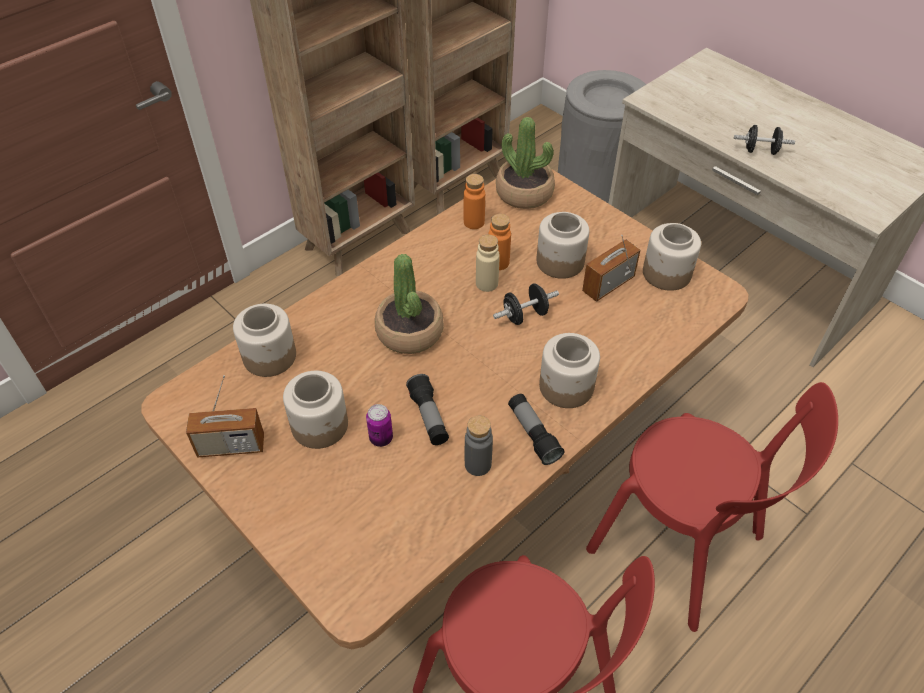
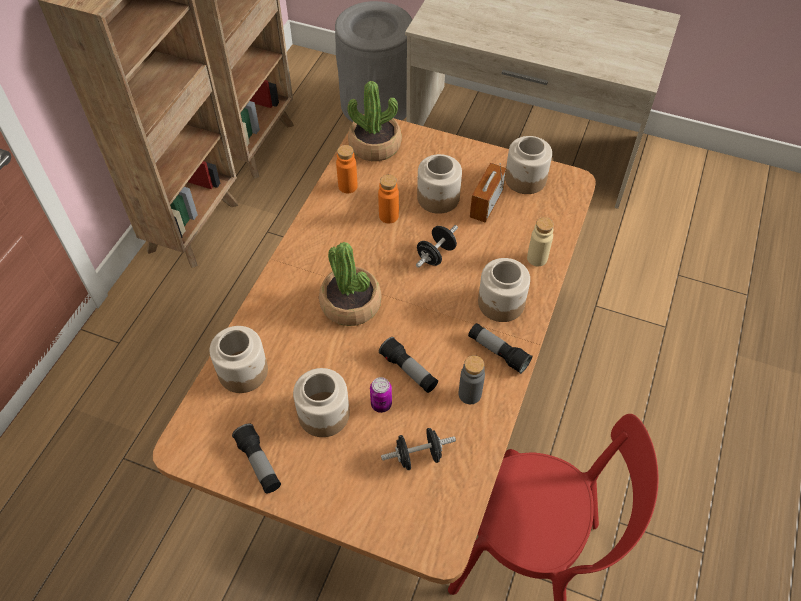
camera: 25 degrees left, 5 degrees up
radio [186,375,264,458] -> flashlight [232,424,281,493]
beige bottle [476,235,500,292] -> beige bottle moved to [527,217,554,266]
red chair [586,382,838,632] -> none
black dumbbell [734,125,795,155] -> black dumbbell moved to [381,428,456,470]

